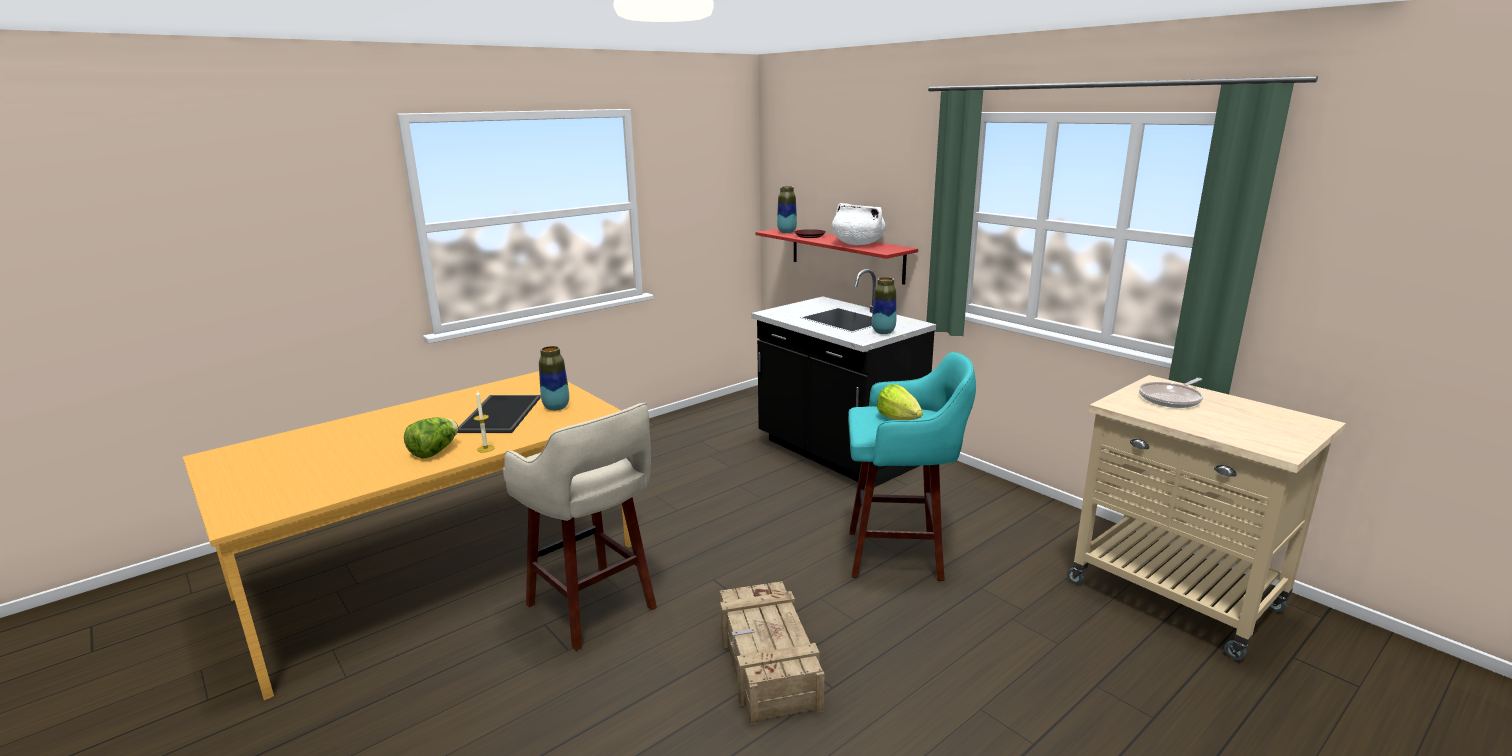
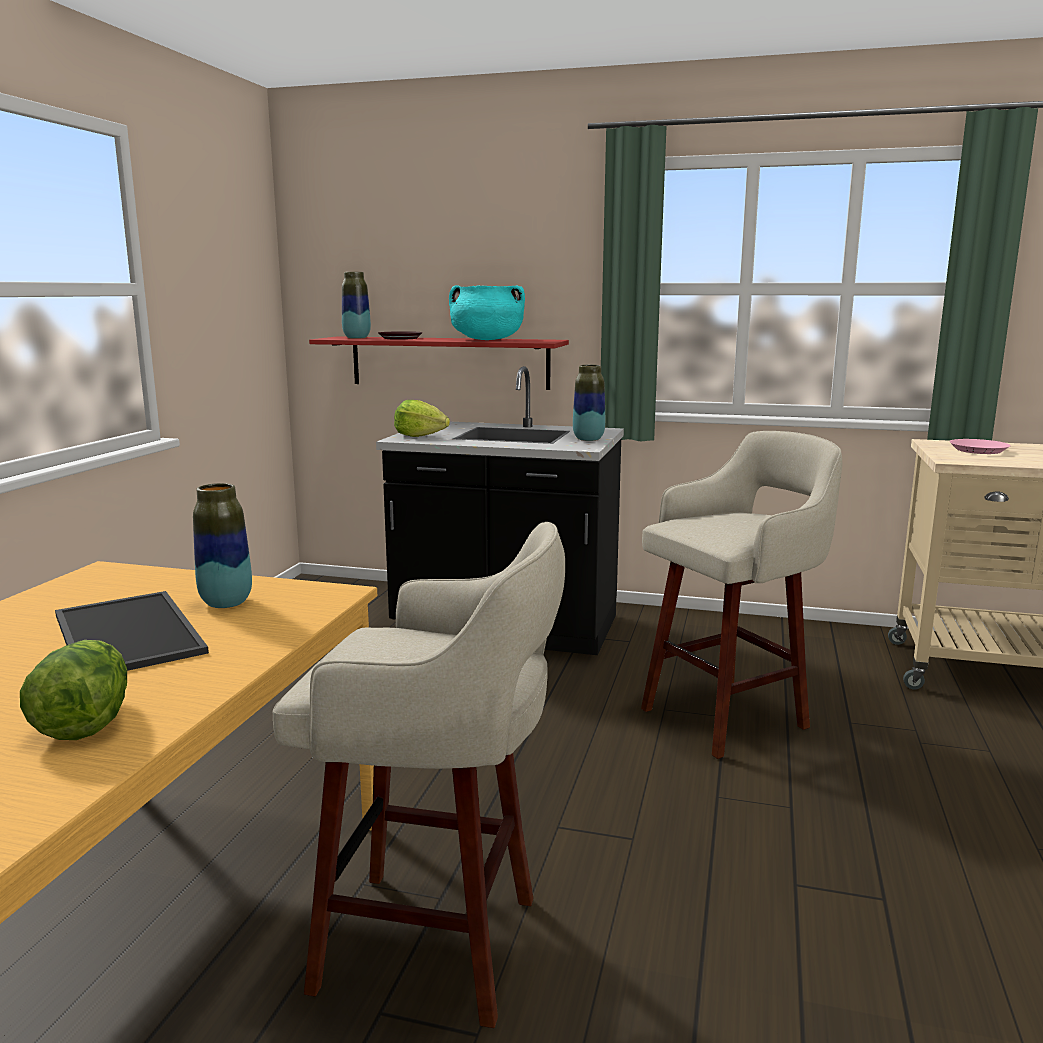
camera: 35 degrees left, 5 degrees down
candle [474,391,495,452] -> none
crate [720,581,824,725] -> none
white cooking pot [832,203,886,245] -> turquoise cooking pot [449,285,525,340]
turquoise stool [848,352,976,581] -> beige stool [641,431,842,759]
lettuce [877,385,923,420] -> lettuce moved to [394,400,450,437]
frying pan [1139,378,1203,408] -> pink plate [949,439,1011,454]

